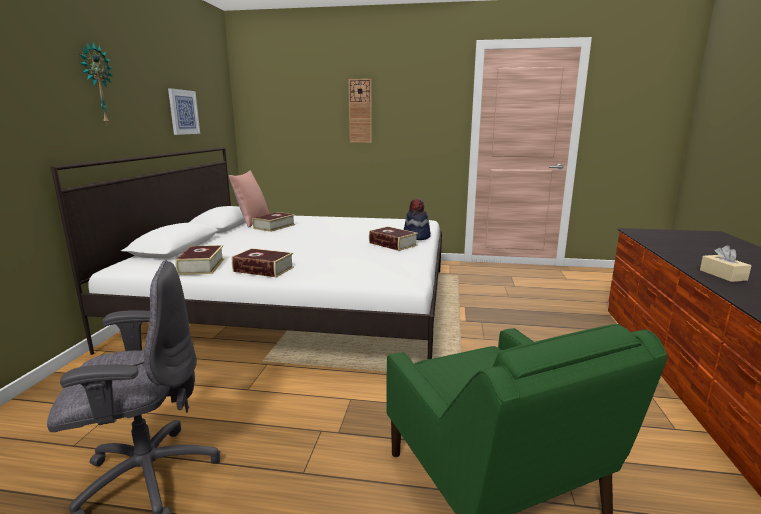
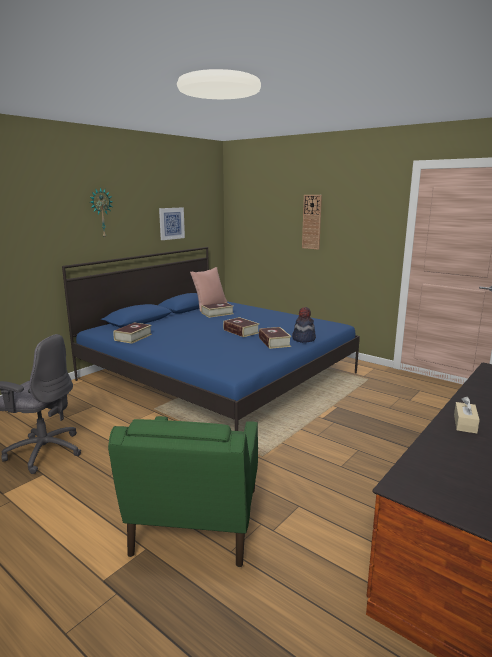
camera: 30 degrees right, 0 degrees up
white bed [51,147,442,359] -> blue bed [62,247,360,431]
book [232,248,294,277] -> book moved to [223,317,259,337]

